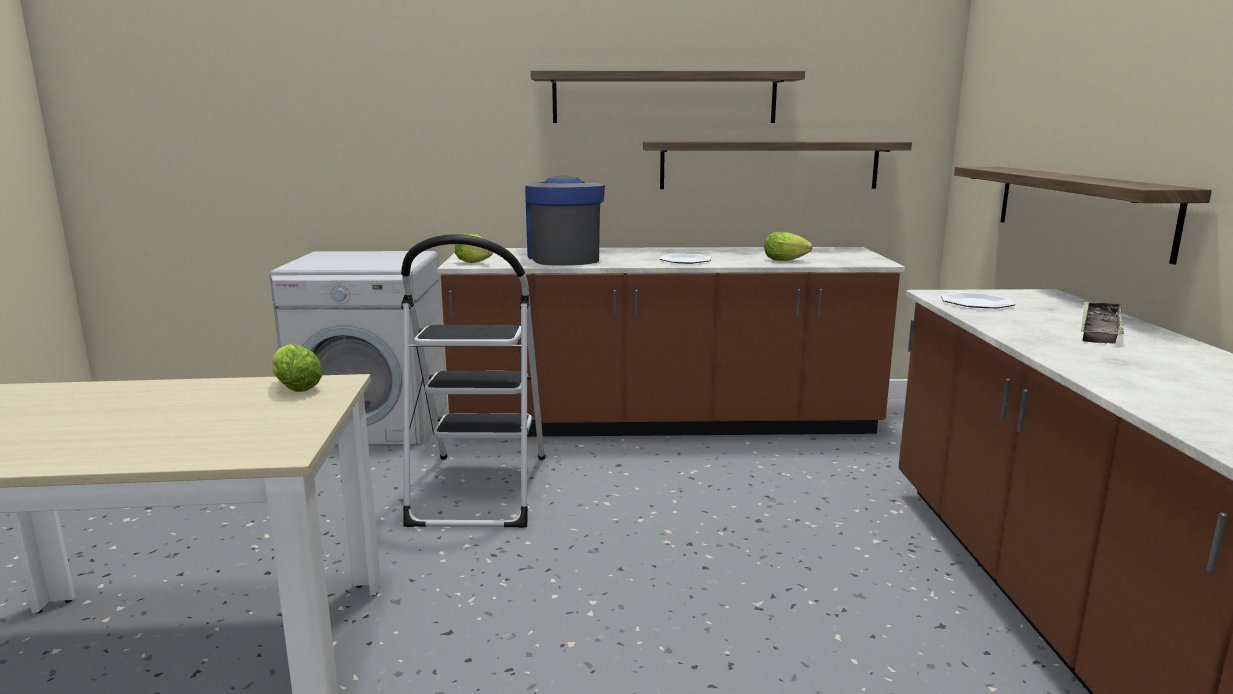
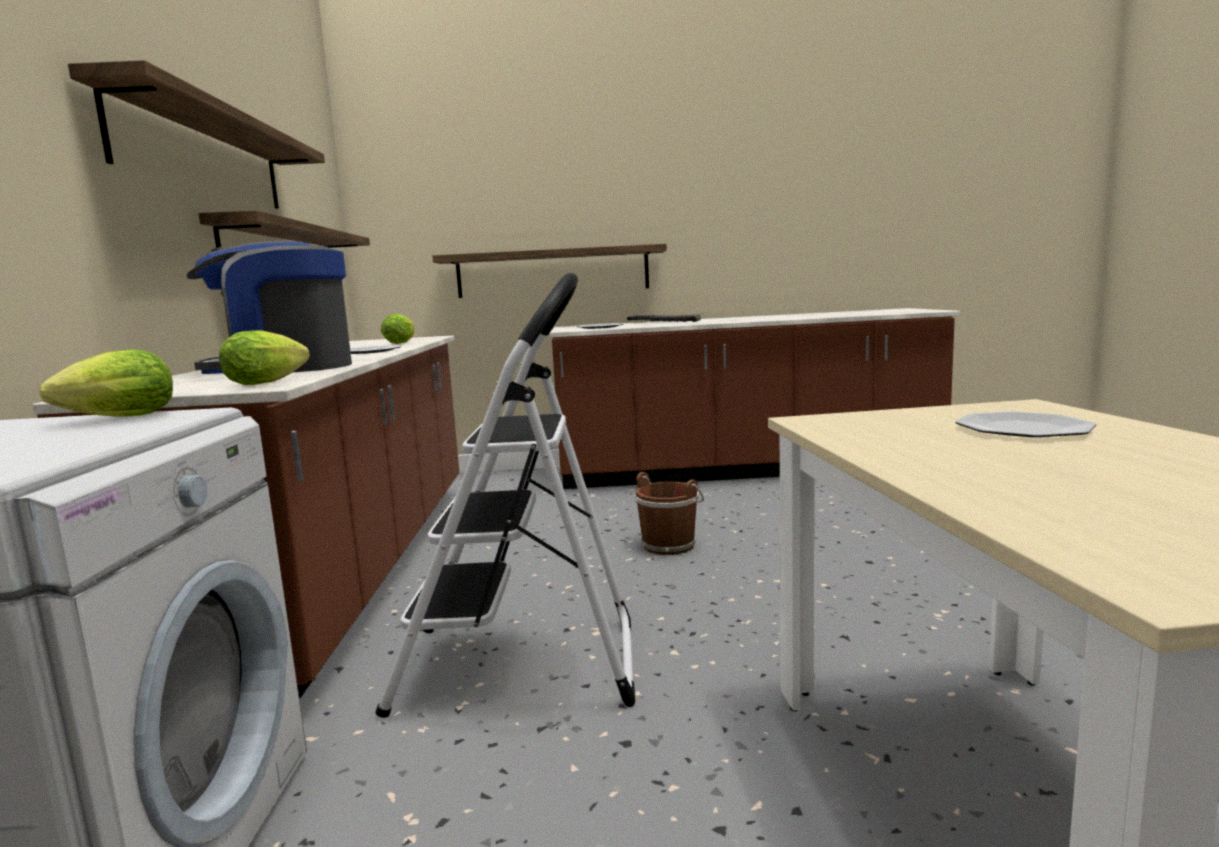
camera: 90 degrees left, 5 degrees down
lettuce [272,344,322,392] -> lettuce moved to [39,350,173,417]
none -> brown bucket [635,472,704,555]
none -> plate [955,411,1096,437]

